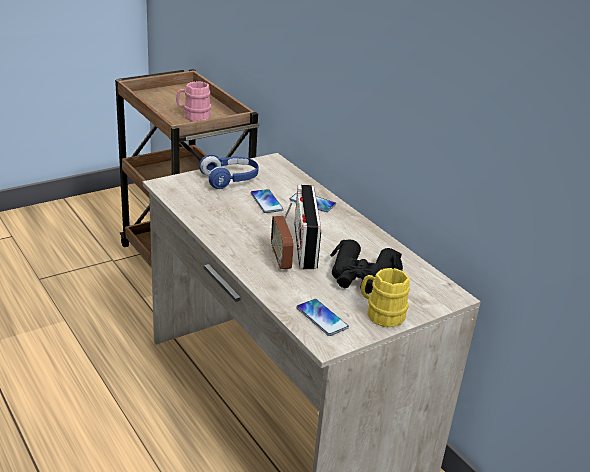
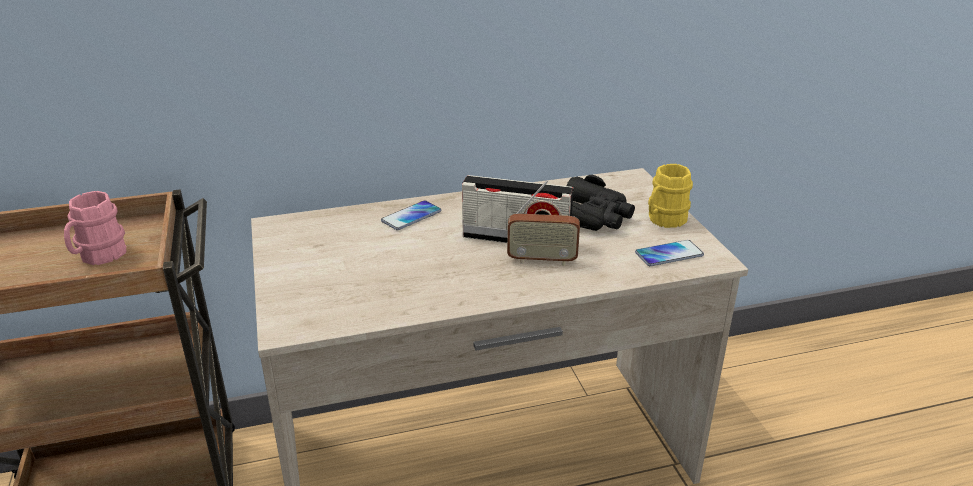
camera: 70 degrees left, 0 degrees up
blue headphones [199,155,259,189] -> none
phone [250,189,284,213] -> none

